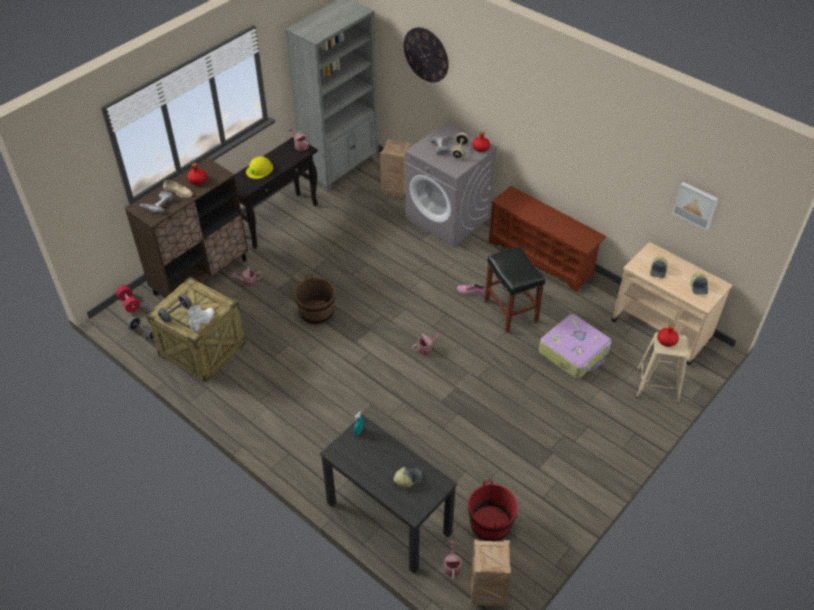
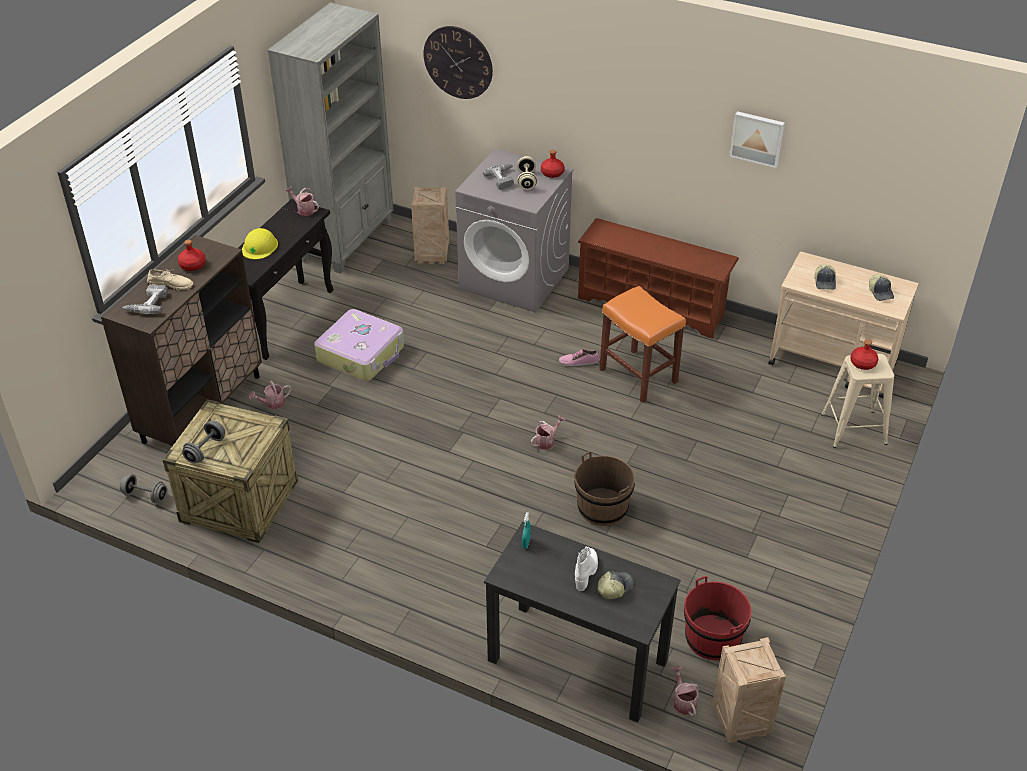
camera: 15 degrees left, 5 degrees down
red dumbbell [116,285,140,312] -> none
white boot [187,304,214,332] -> white boot moved to [575,546,598,591]
brown bucket [294,274,335,325] -> brown bucket moved to [574,451,635,526]
black stool [484,247,545,333] -> orange stool [599,286,686,403]
suitcase [539,314,611,379] -> suitcase moved to [314,309,404,381]
picture [672,182,718,230] -> picture moved to [729,111,785,168]

